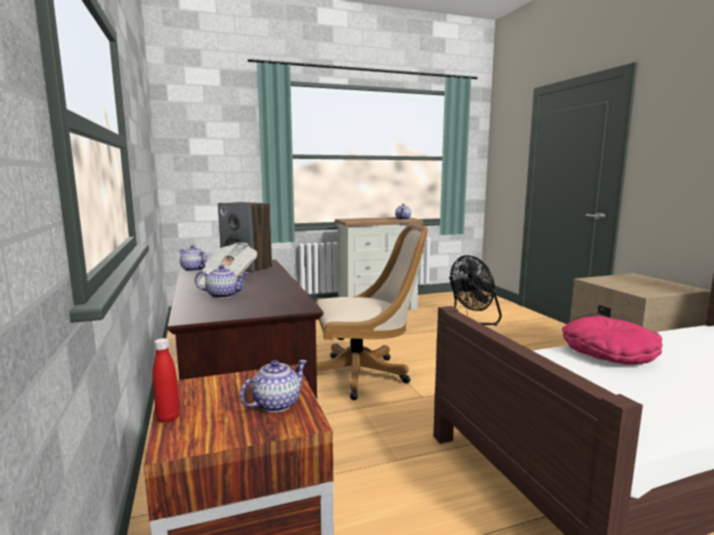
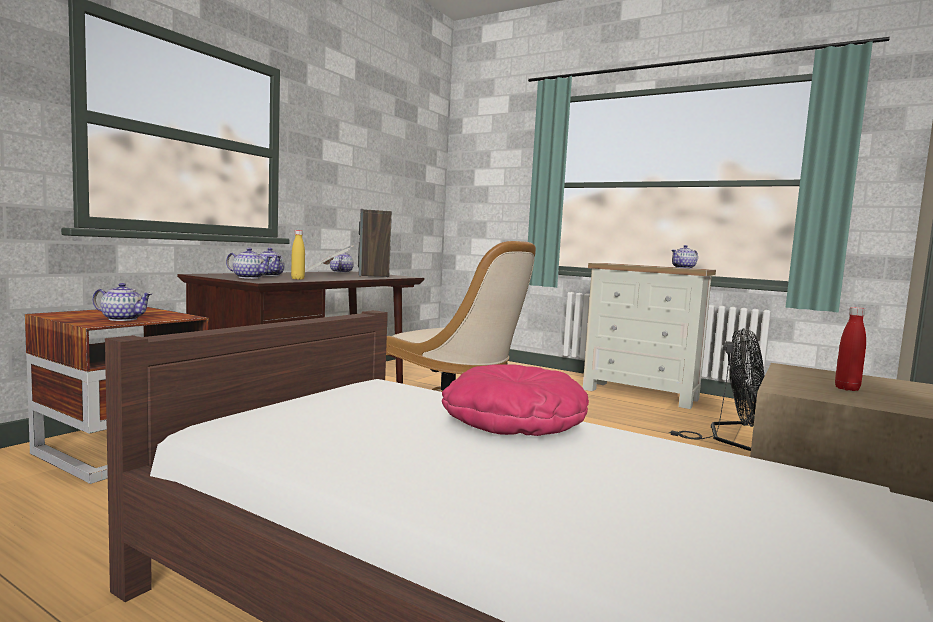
camera: 50 degrees right, 5 degrees down
red bottle [152,338,180,423] -> red bottle moved to [835,307,866,391]
none -> teapot [226,248,273,279]
none -> yellow bottle [291,230,305,280]

